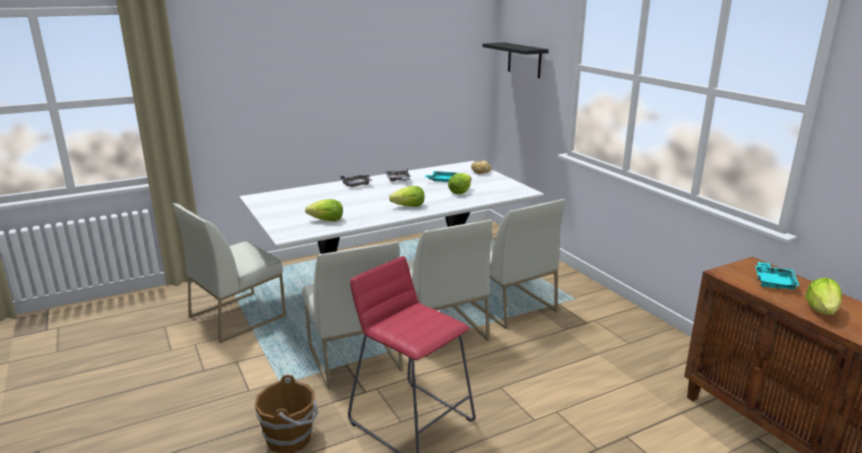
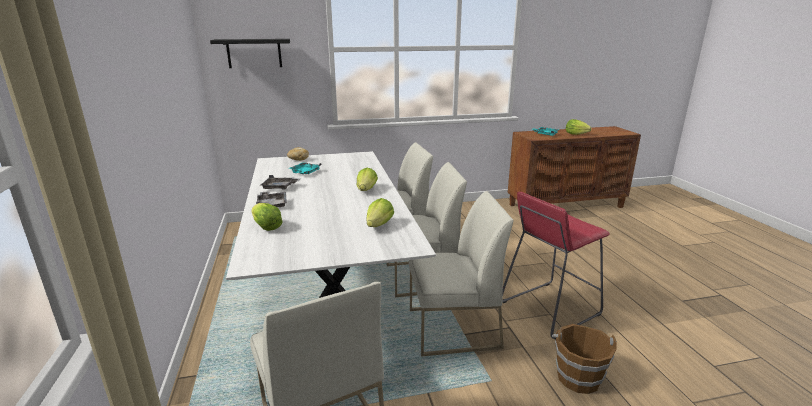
camera: 75 degrees left, 0 degrees up
lettuce [448,173,471,194] -> lettuce moved to [252,203,282,231]

